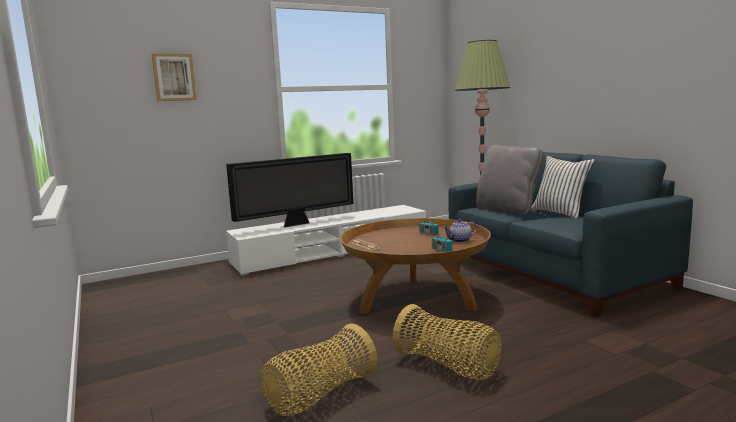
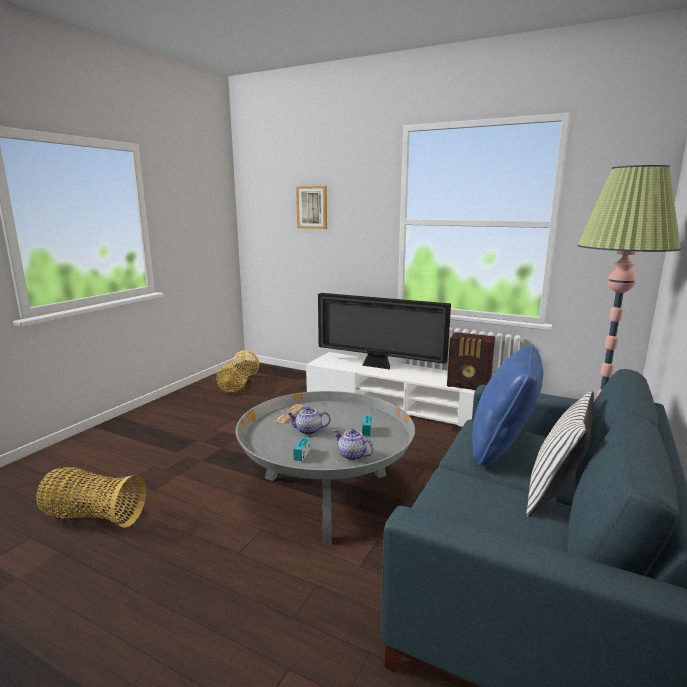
camera: 55 degrees right, 5 degrees up
brown coffee table [340,218,491,314] -> grey coffee table [236,391,415,545]
basket [393,304,502,380] -> basket moved to [216,350,259,392]
grey pillow [476,145,543,215] -> blue pillow [472,345,543,466]
none -> teapot [286,407,331,435]
none -> radio [447,332,495,390]

